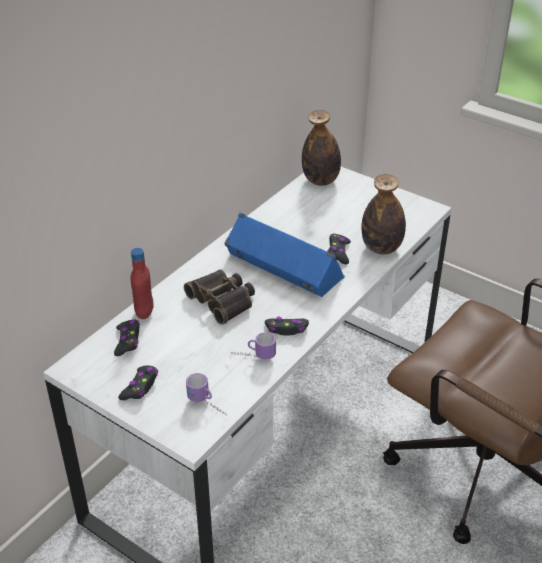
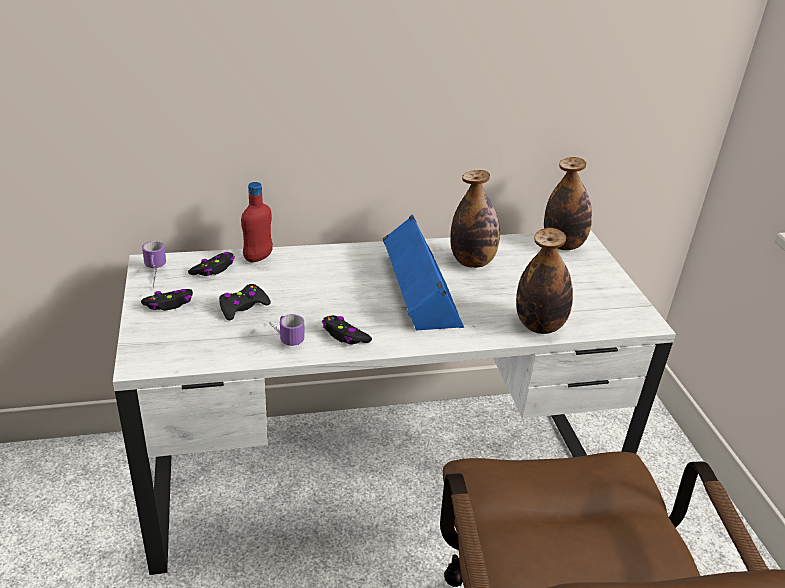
camera: 40 degrees right, 5 degrees down
binoculars [184,269,255,325] -> none
mug [186,373,227,416] -> mug moved to [142,241,166,288]
black game controller [327,233,351,264] -> black game controller moved to [219,284,271,321]
none -> bottle [450,170,500,268]

